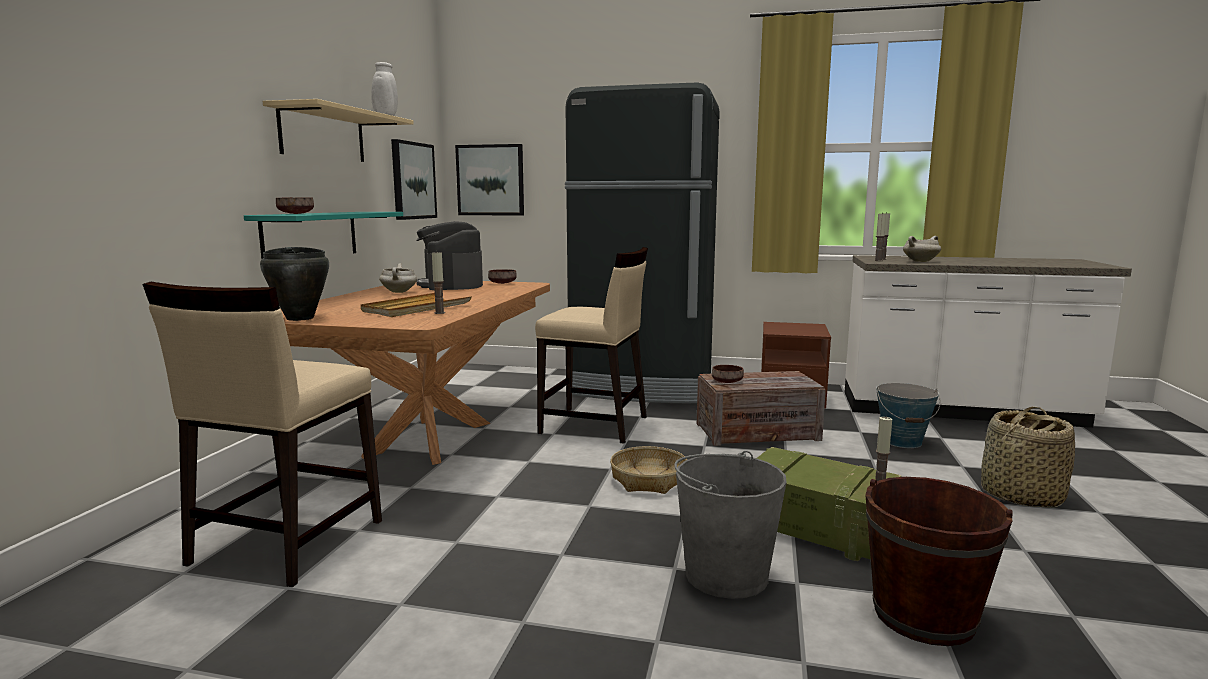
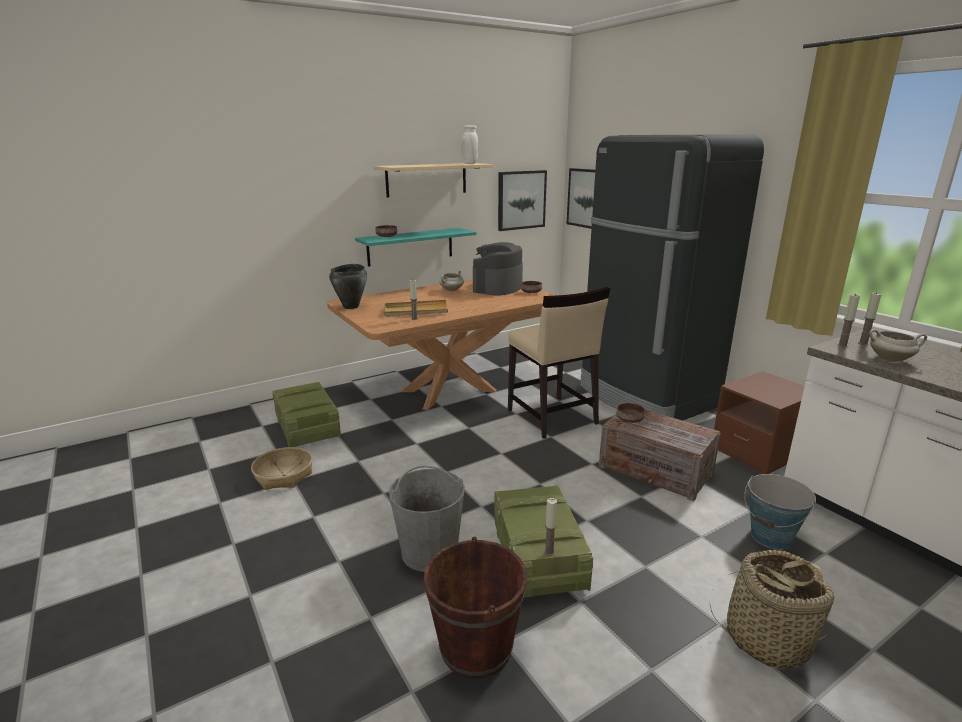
camera: 45 degrees right, 10 degrees up
beige chair [142,282,382,587] -> crate [272,382,341,447]
basket [610,446,687,494] -> basket moved to [251,447,312,490]

